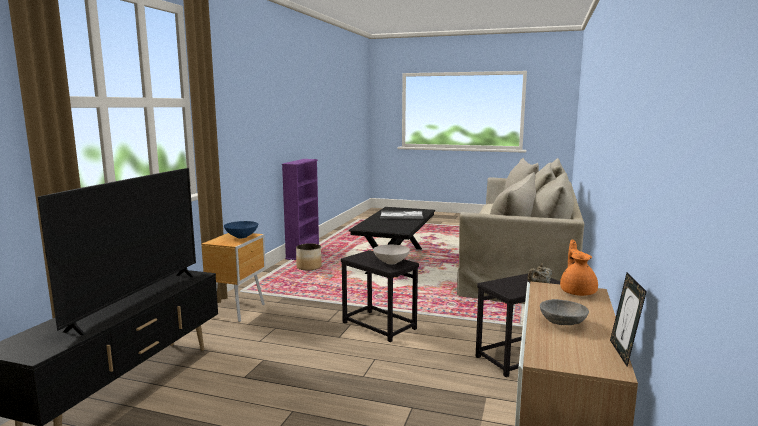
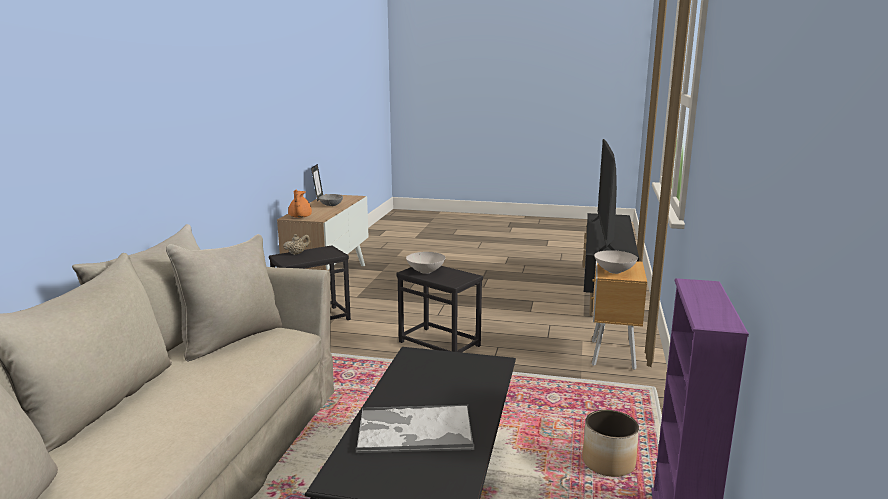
camera: 175 degrees right, 5 degrees up
blue bowl [224,221,258,238] -> white bowl [594,250,638,274]

